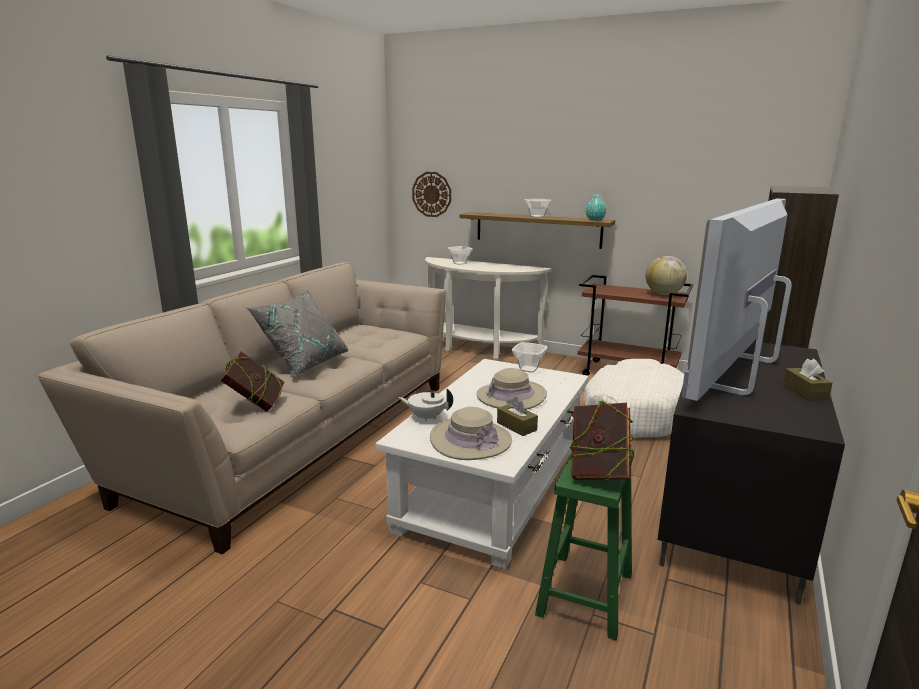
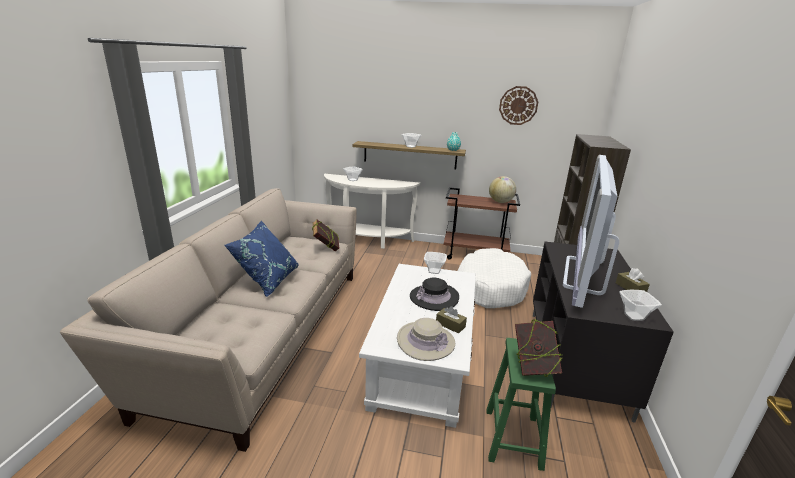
camera: 15 degrees left, 5 degrees up
book [220,351,284,412] -> book moved to [312,219,339,251]
grey pillow [247,290,348,378] -> blue pillow [224,221,299,297]
white teapot [398,389,453,422] -> none
wall clock [412,172,451,217] -> wall clock moved to [499,86,538,125]
beige hat [477,368,547,410] -> black hat [410,277,459,311]
none -> bowl [619,290,662,321]

